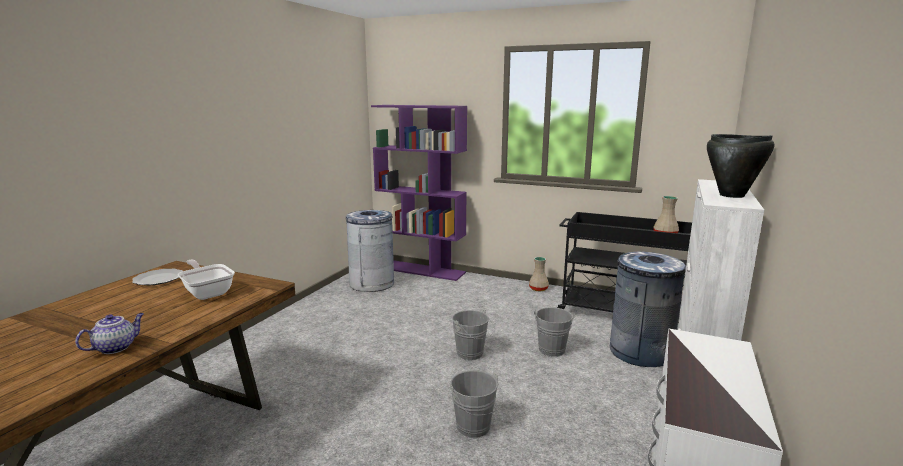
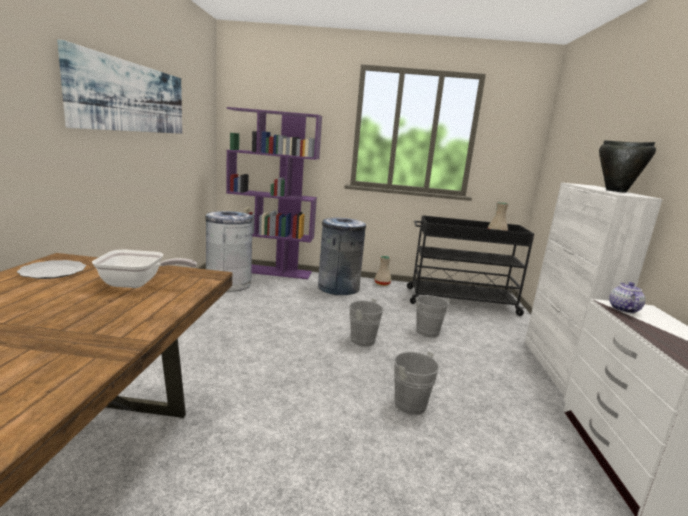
camera: 20 degrees left, 0 degrees up
teapot [75,313,144,354] -> teapot moved to [609,282,646,314]
frying pan [178,260,235,300] -> frying pan turned 150 degrees clockwise [92,250,197,288]
grey trash can [610,252,686,367] -> grey trash can moved to [318,218,366,295]
none -> picture [57,40,182,134]

